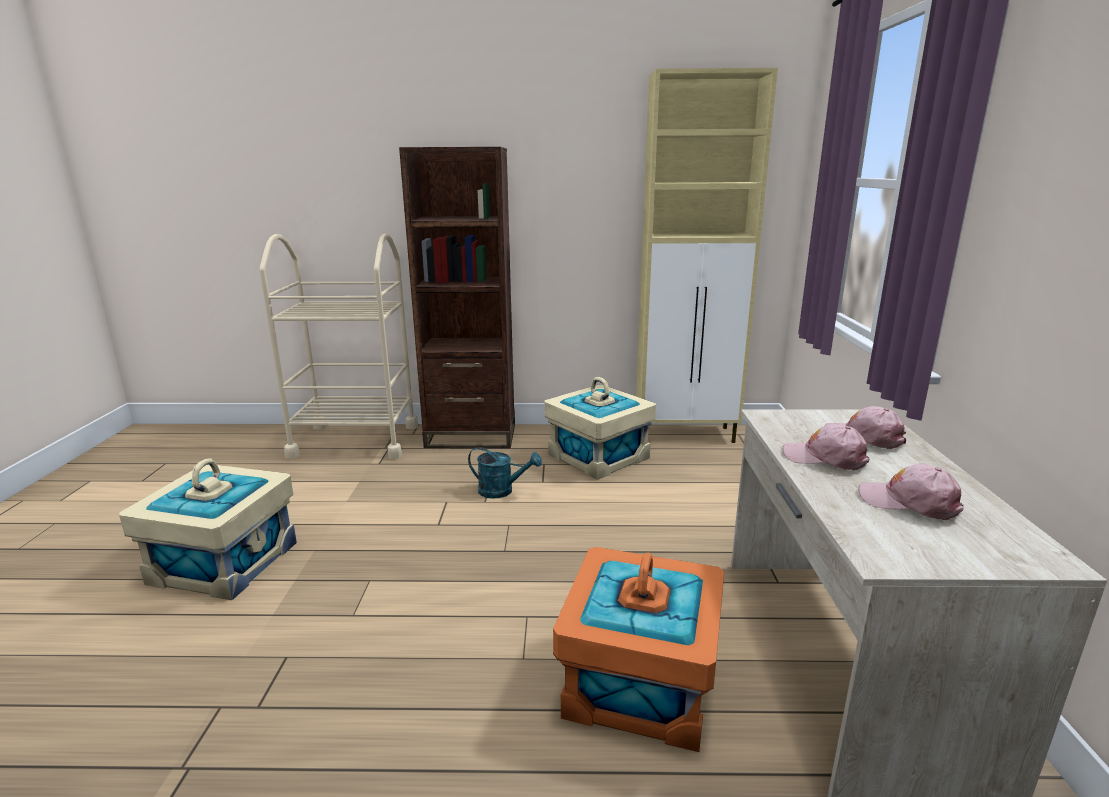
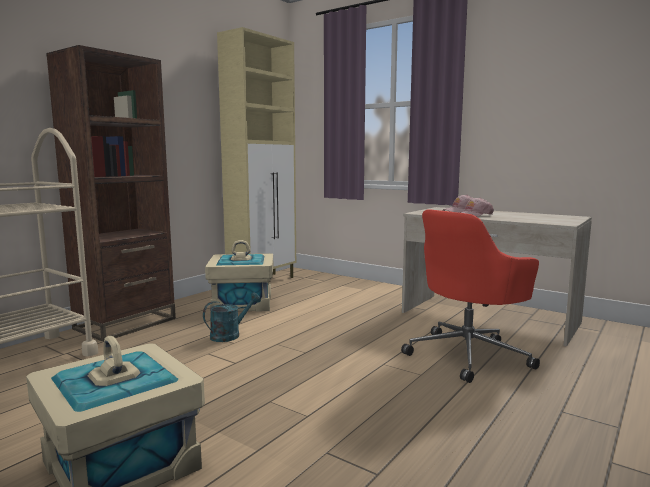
camera: 55 degrees left, 10 degrees down
orange storage box [553,547,724,752] -> red office chair [401,210,540,383]
pink cap [858,463,964,520] -> none

